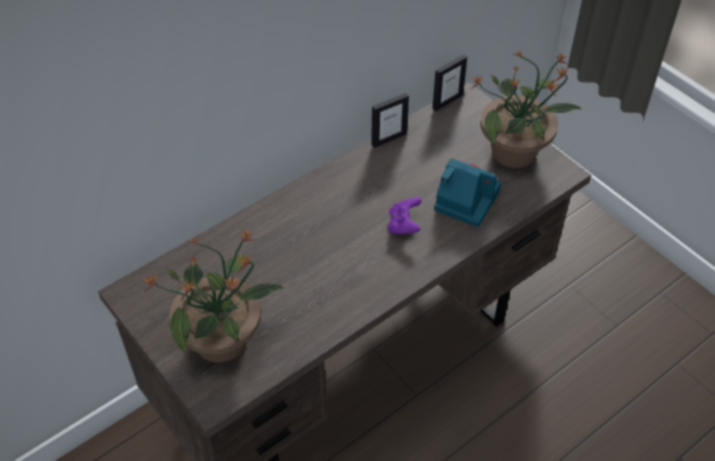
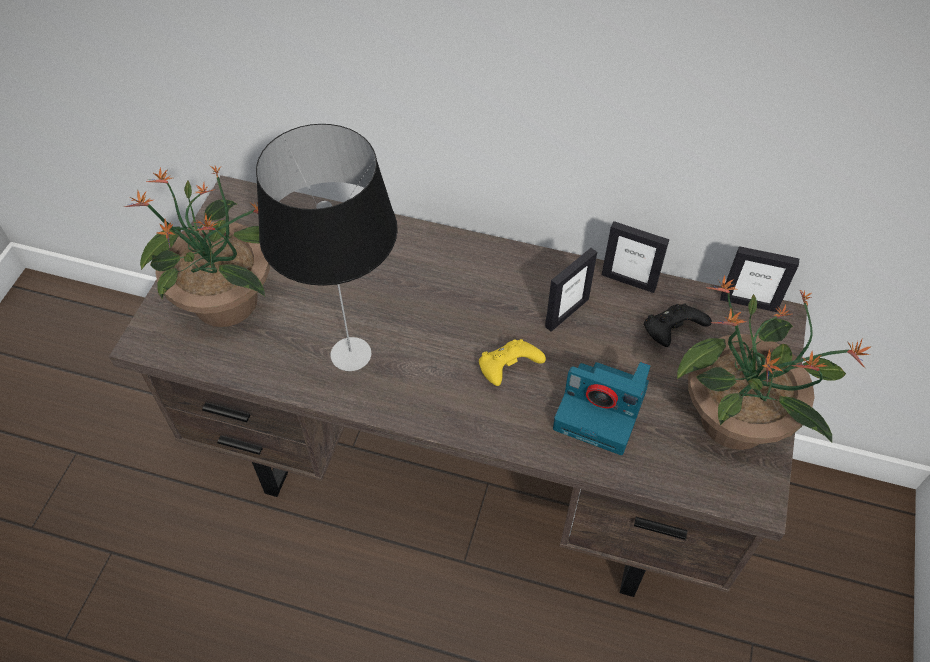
camera: 55 degrees right, 5 degrees up
purple game controller [388,197,422,235] -> yellow game controller [479,339,546,386]
camera [434,158,501,227] -> camera turned 120 degrees clockwise [553,362,650,455]
none -> table lamp [256,124,398,371]
none -> picture frame [545,248,597,332]
none -> black game controller [644,303,712,347]

